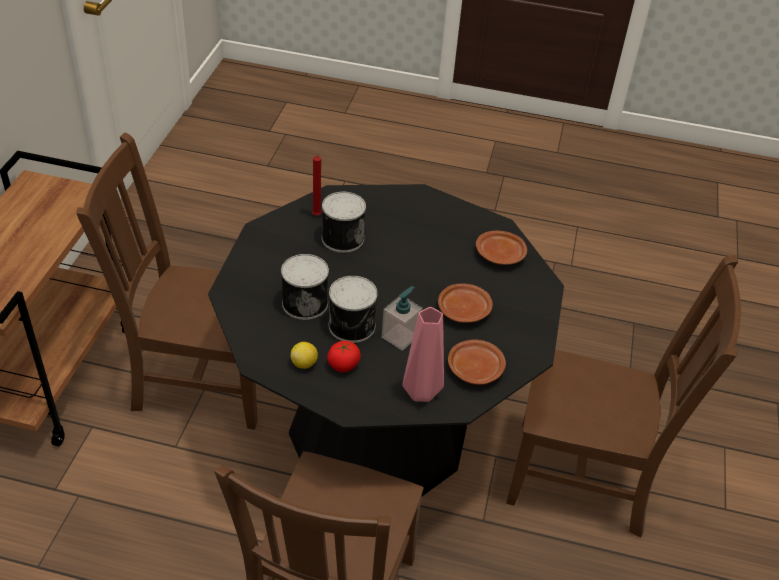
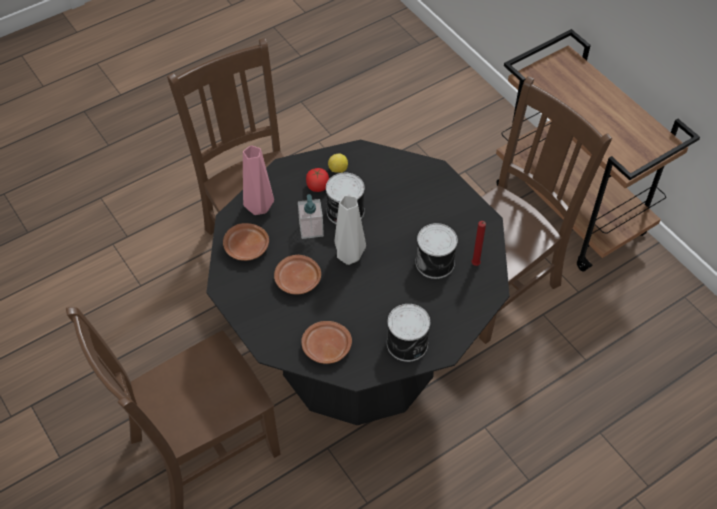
camera: 135 degrees right, 10 degrees up
can [281,254,329,320] -> can moved to [387,304,430,362]
none -> grey vase [334,195,366,265]

